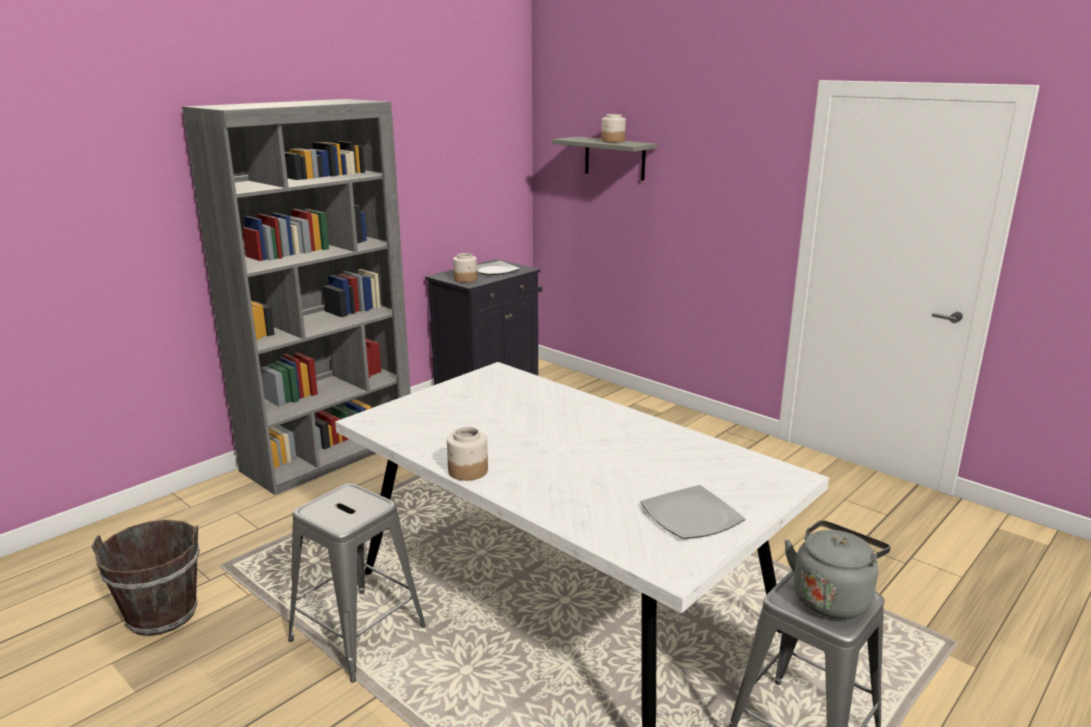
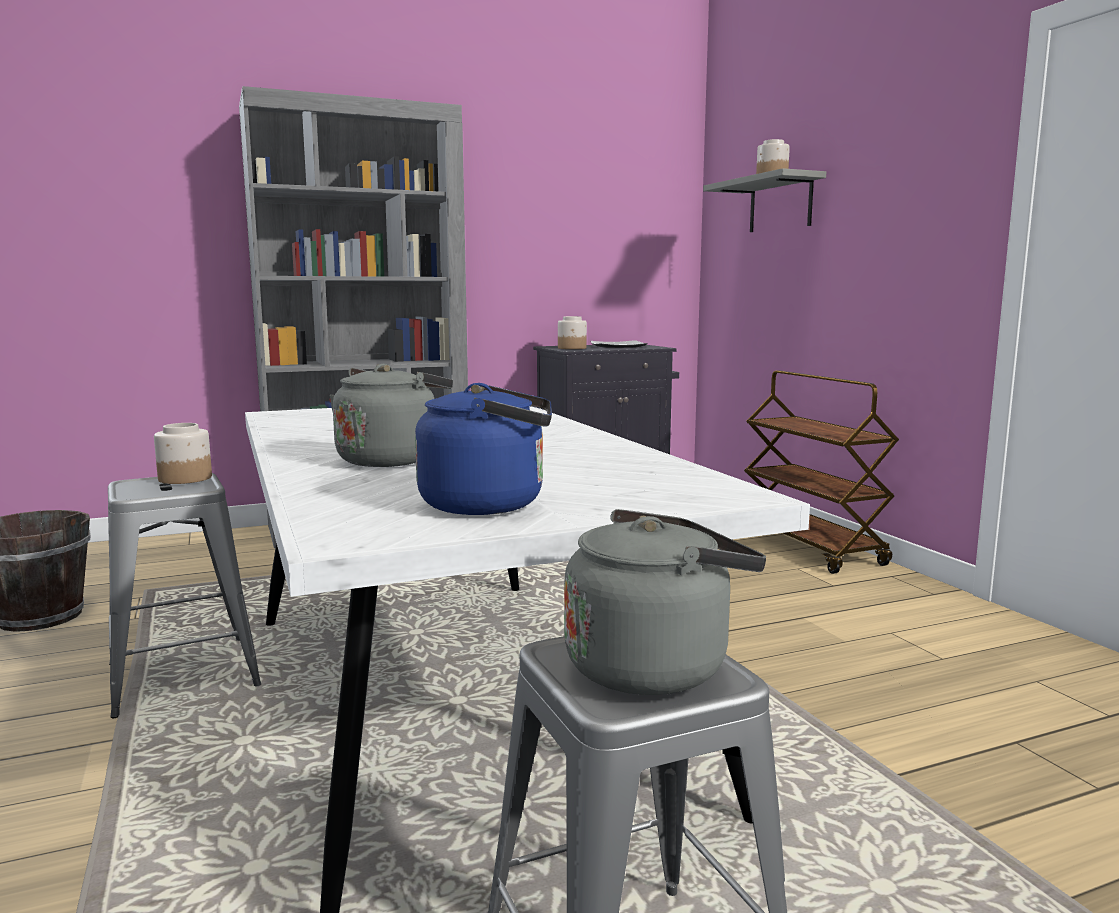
camera: 25 degrees right, 10 degrees down
jar [447,427,488,481] -> jar moved to [154,423,212,484]
plate [640,485,745,539] -> blue kettle [415,383,552,515]
none -> grey kettle [329,364,453,467]
none -> brown cart [744,370,899,574]

